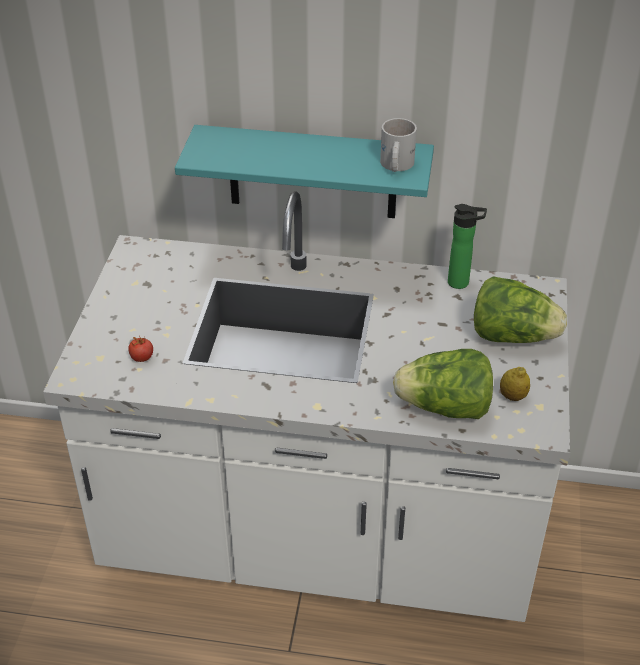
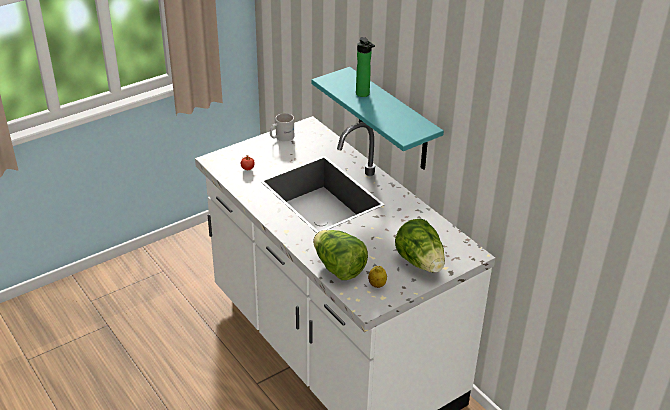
camera: 45 degrees right, 5 degrees down
white mug [380,118,417,172] -> white mug moved to [270,113,294,141]
bottle [448,204,487,289] -> bottle moved to [356,37,375,97]

